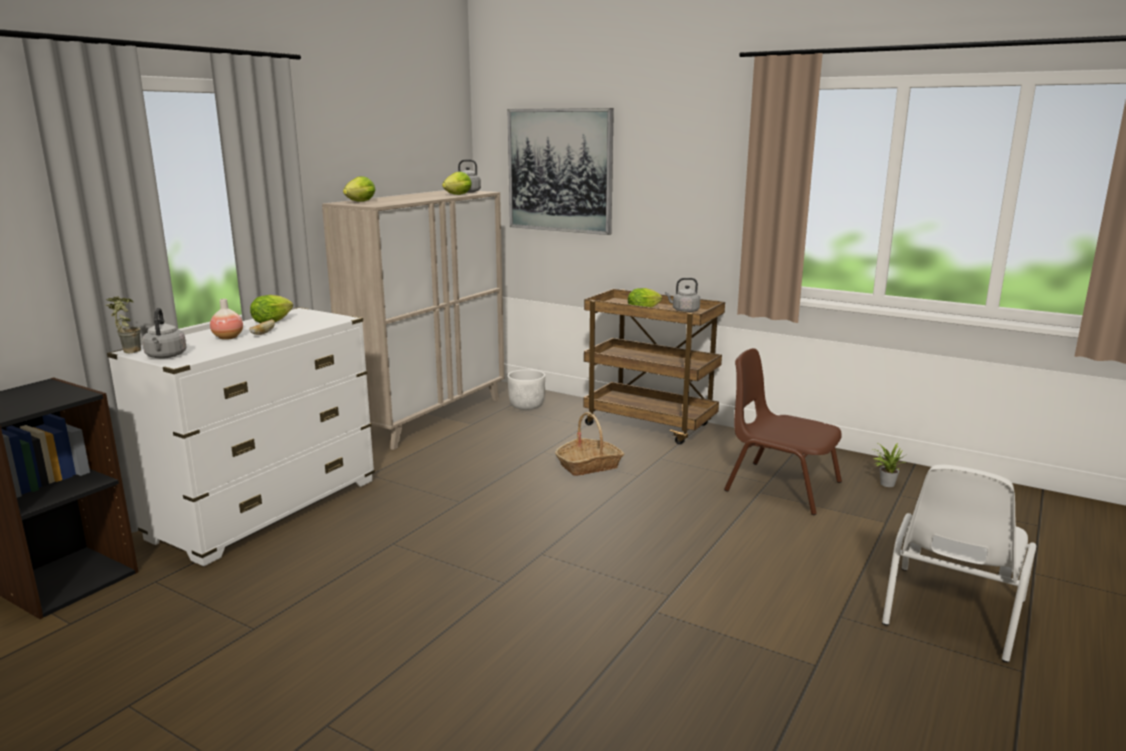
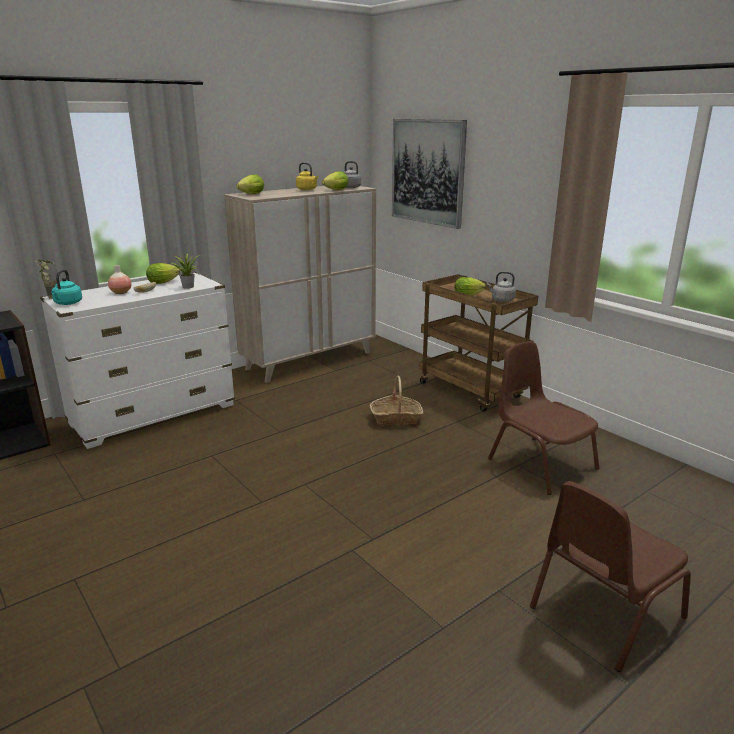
camera: 20 degrees right, 5 degrees up
grey kettle [142,308,187,359] -> turquoise kettle [51,269,82,305]
white planter [507,369,545,410] -> none
potted plant [873,443,907,487] -> potted plant moved to [170,254,200,289]
white chair [882,465,1036,663] -> brown chair [530,481,691,672]
none -> yellow kettle [296,162,318,190]

